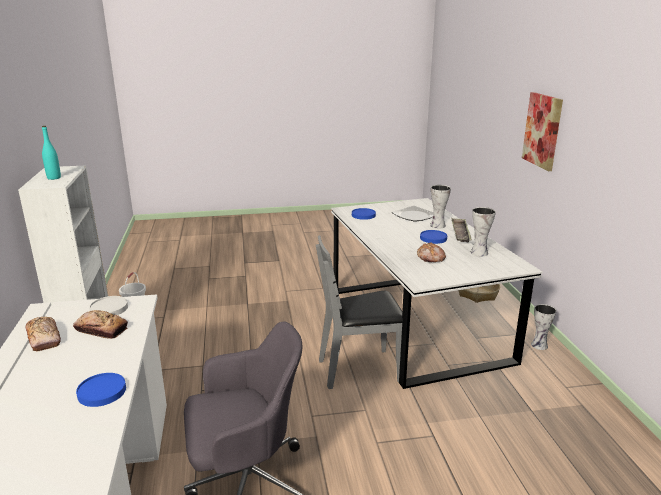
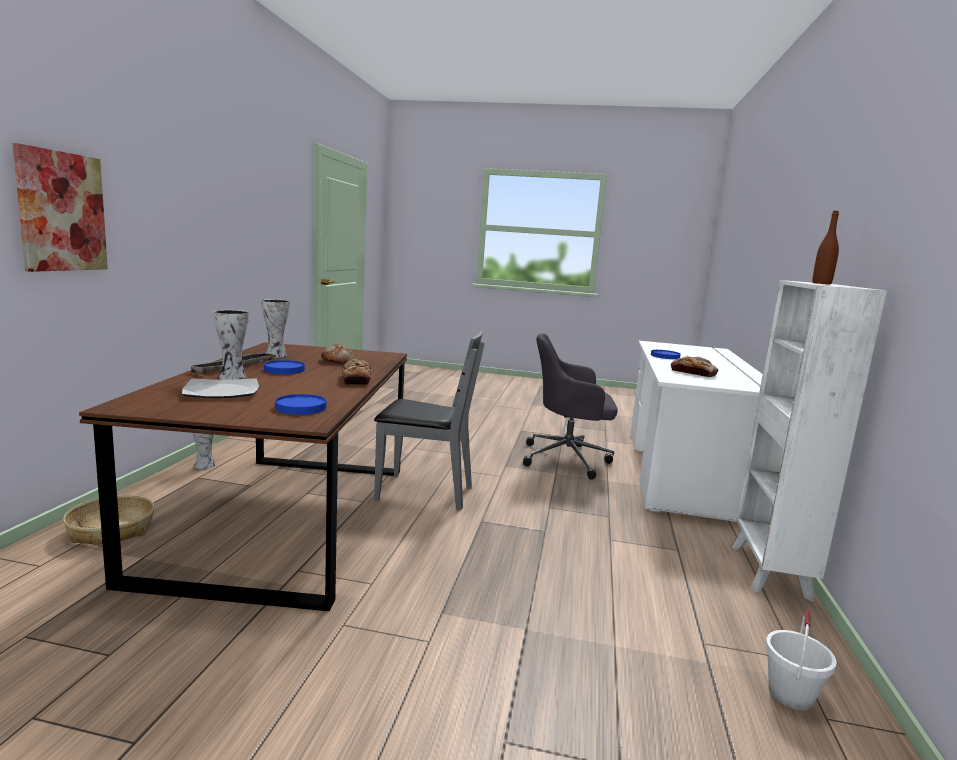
camera: 160 degrees left, 10 degrees down
bread [26,317,61,352] -> bread moved to [342,358,371,385]
turquoise bottle [42,126,61,180] -> brown bottle [812,211,839,284]
white plate [89,296,128,315] -> none
white dining table [331,198,542,389] -> brown dining table [79,342,407,611]

